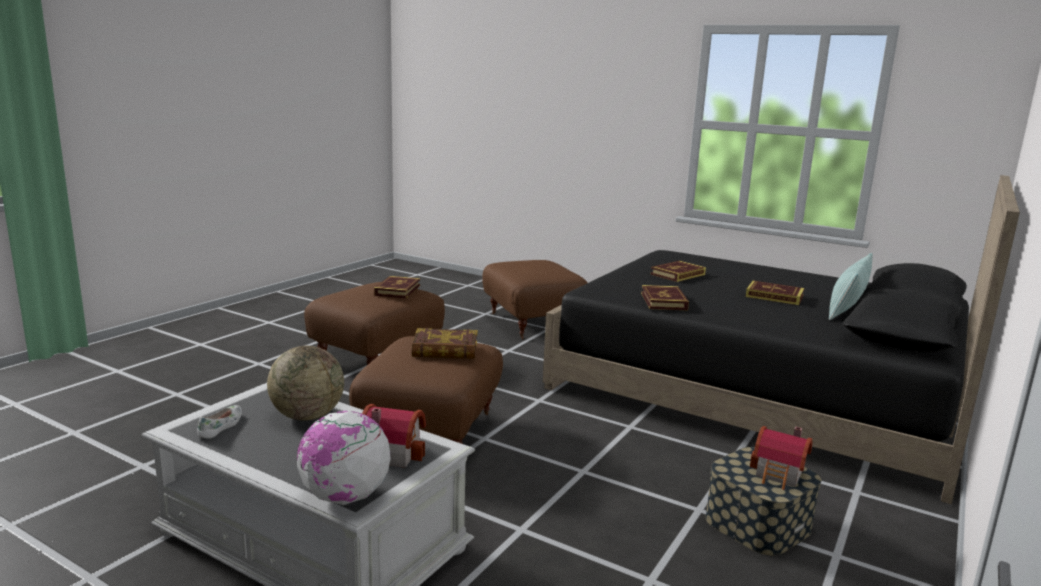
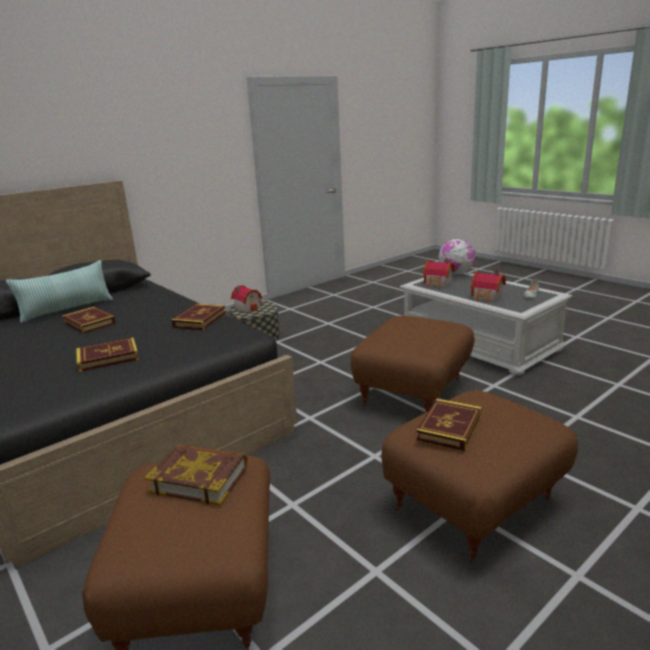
camera: 160 degrees left, 5 degrees up
globe [267,346,344,421] -> toy house [471,270,506,303]
book [412,328,478,359] -> book moved to [145,444,247,506]

